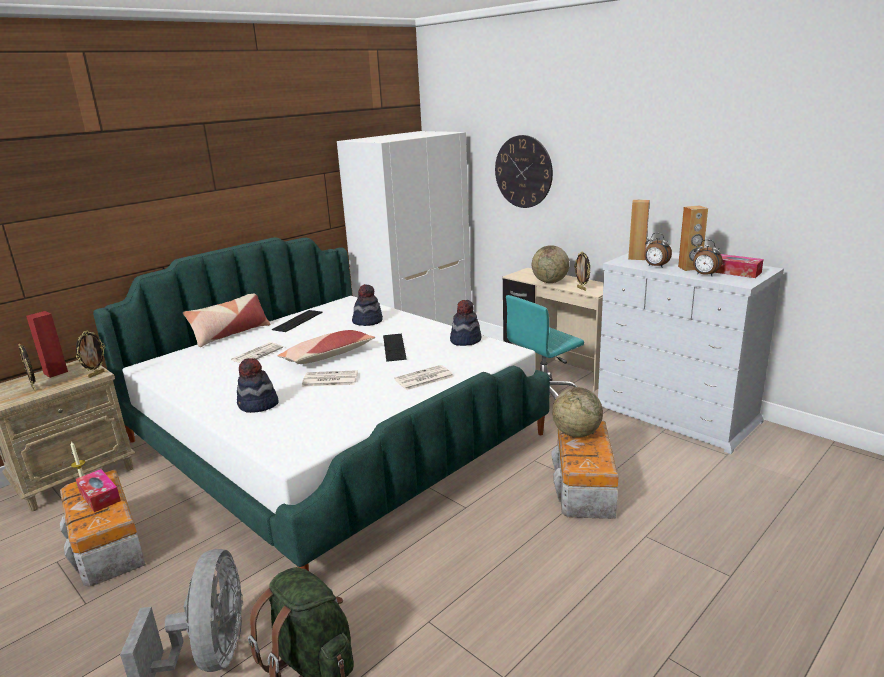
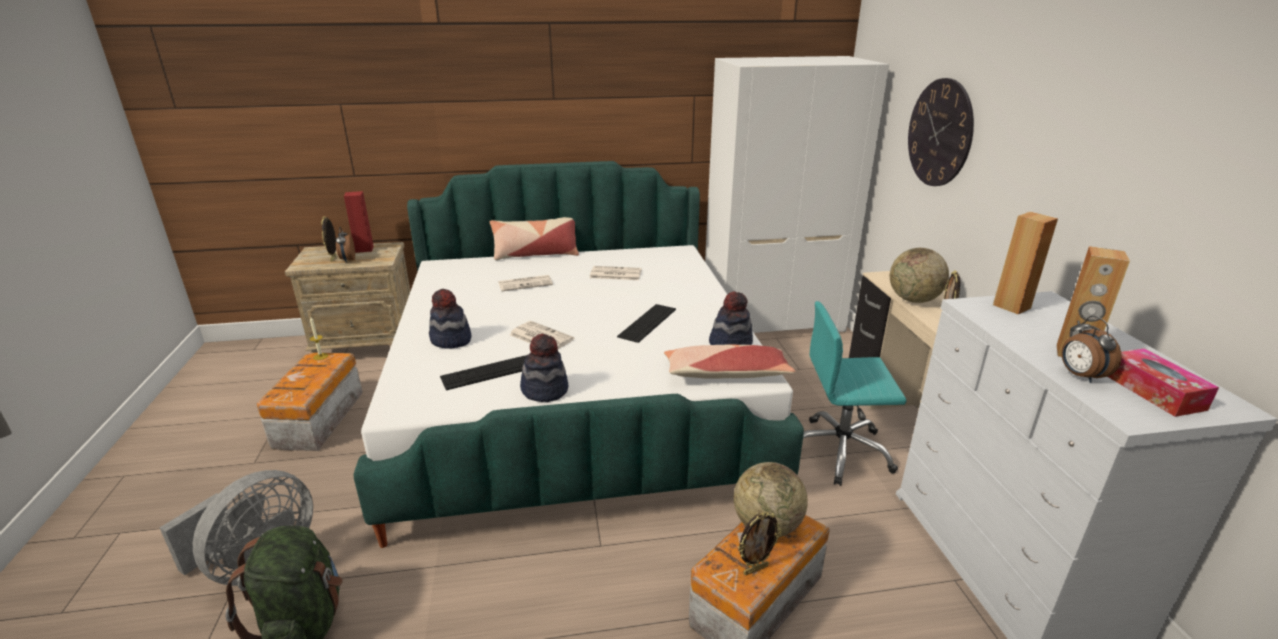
camera: 35 degrees right, 5 degrees up
picture frame [76,331,105,378] -> picture frame moved to [738,512,782,575]
tissue box [76,469,121,512] -> none
keyboard [272,310,322,332] -> keyboard moved to [440,355,528,390]
pillow [278,330,375,364] -> pillow moved to [664,345,796,379]
hat [352,284,383,326] -> hat moved to [520,334,568,402]
newspaper [394,365,454,390] -> newspaper moved to [590,266,642,280]
alarm clock [644,233,672,268] -> alarm clock moved to [336,227,355,262]

